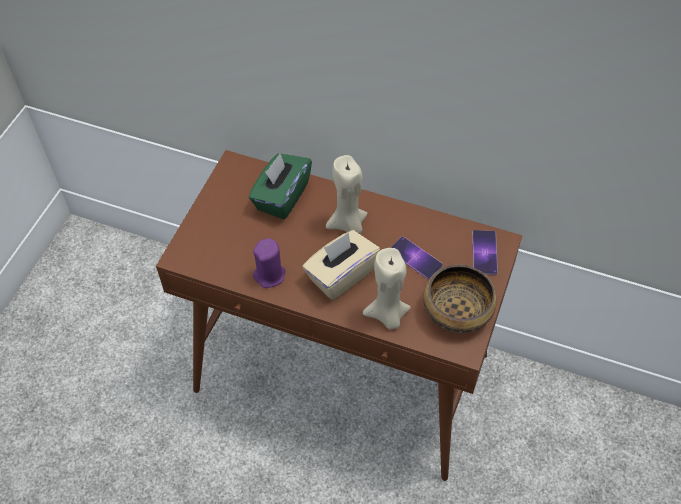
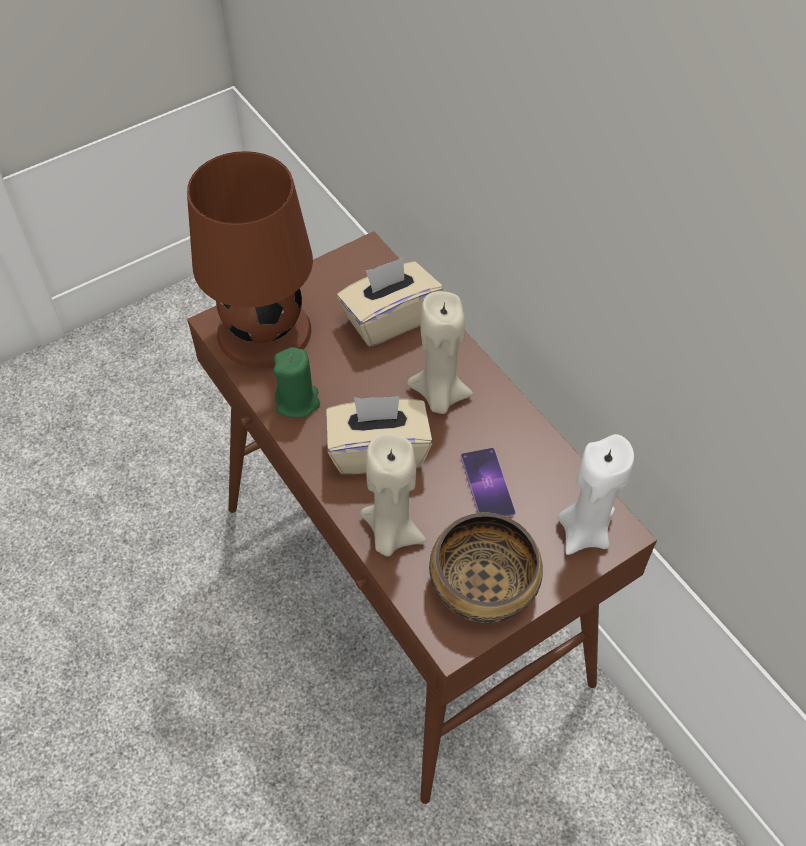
camera: 35 degrees right, 0 degrees up
green tissue box [249,153,312,219] -> beige tissue box [337,257,443,347]
purple candle [253,238,286,288] -> green candle [274,347,320,418]
phone [472,230,498,275] -> white candle [557,434,634,555]
none -> brown table lamp [187,151,313,369]

